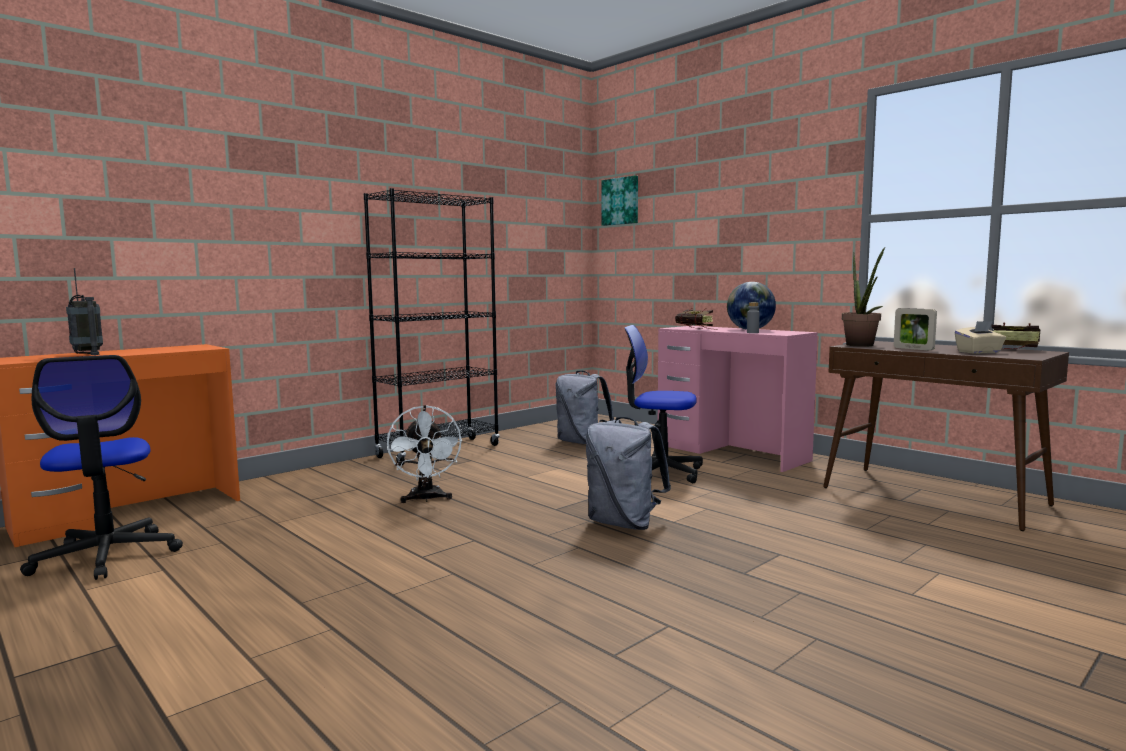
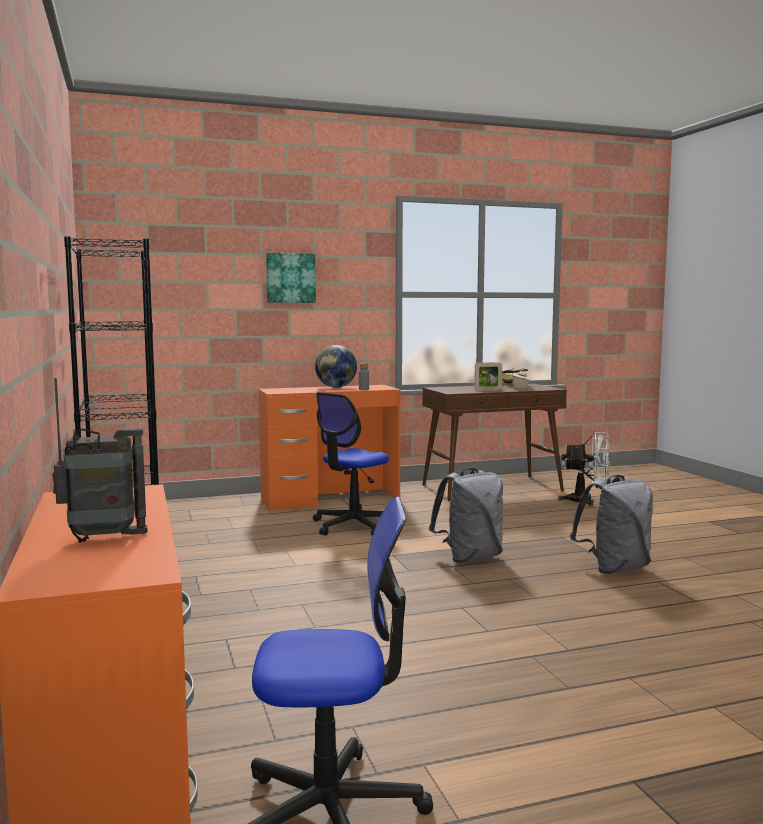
camera: 65 degrees left, 0 degrees up
white fan [387,405,462,503] -> white fan moved to [558,431,610,506]
grey backpack [555,370,614,444] -> grey backpack moved to [570,475,653,574]
picture [601,175,638,226] -> picture moved to [266,253,316,303]
pink desk [658,326,818,472] -> orange desk [259,385,401,511]
book [675,308,717,330] -> none
potted plant [842,247,885,347] -> none

